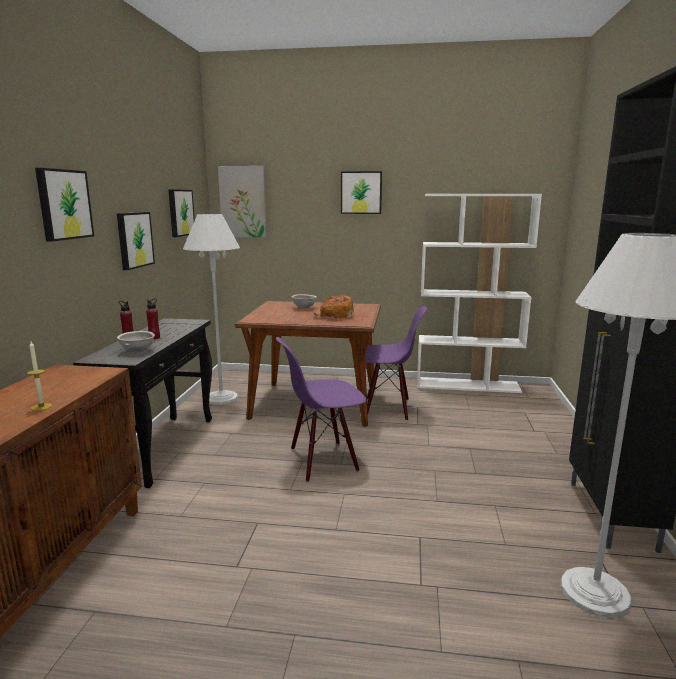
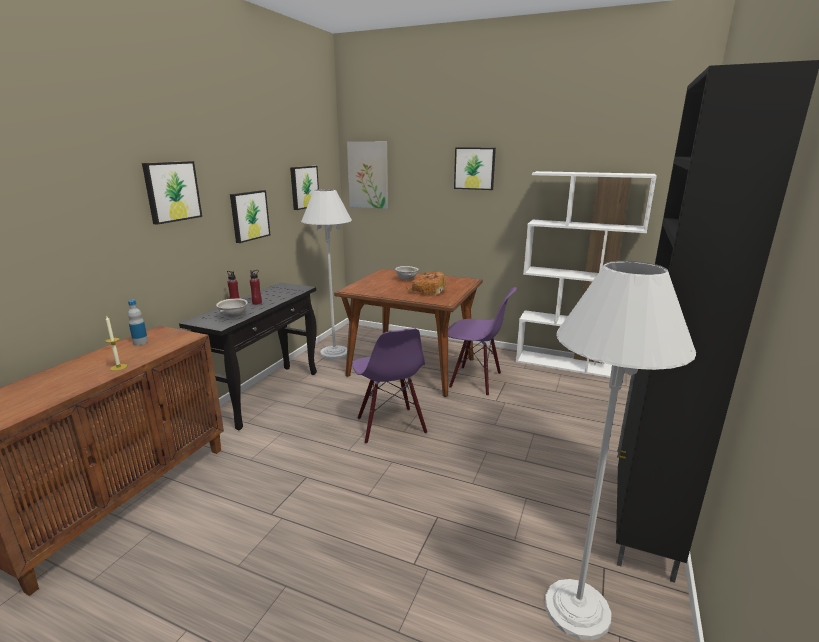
camera: 15 degrees right, 5 degrees up
purple chair [276,337,366,482] -> purple chair turned 105 degrees counterclockwise [352,328,427,444]
none -> bottle [128,300,148,345]

